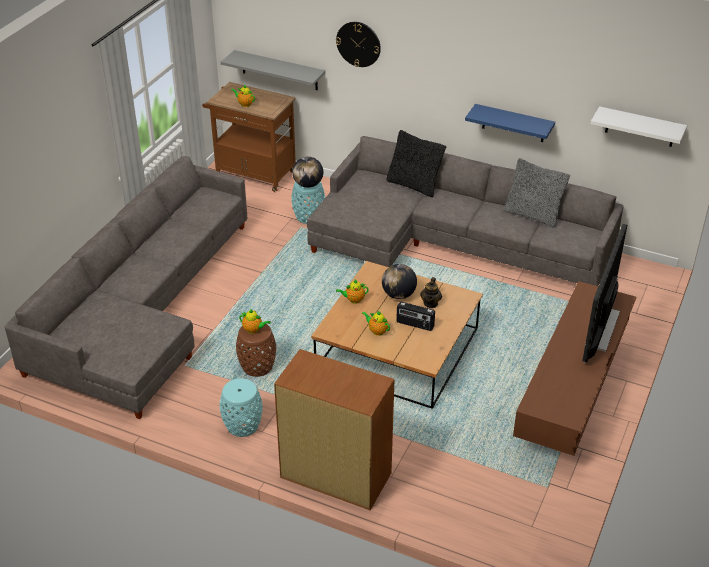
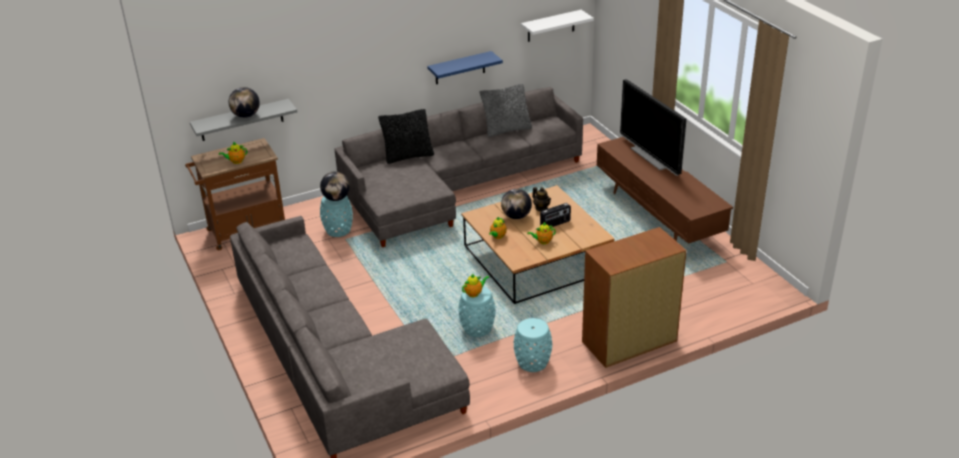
camera: 50 degrees left, 5 degrees down
brown stool [236,324,276,377] -> turquoise stool [458,286,496,337]
wall clock [336,22,381,67] -> none
none -> globe [229,87,260,118]

